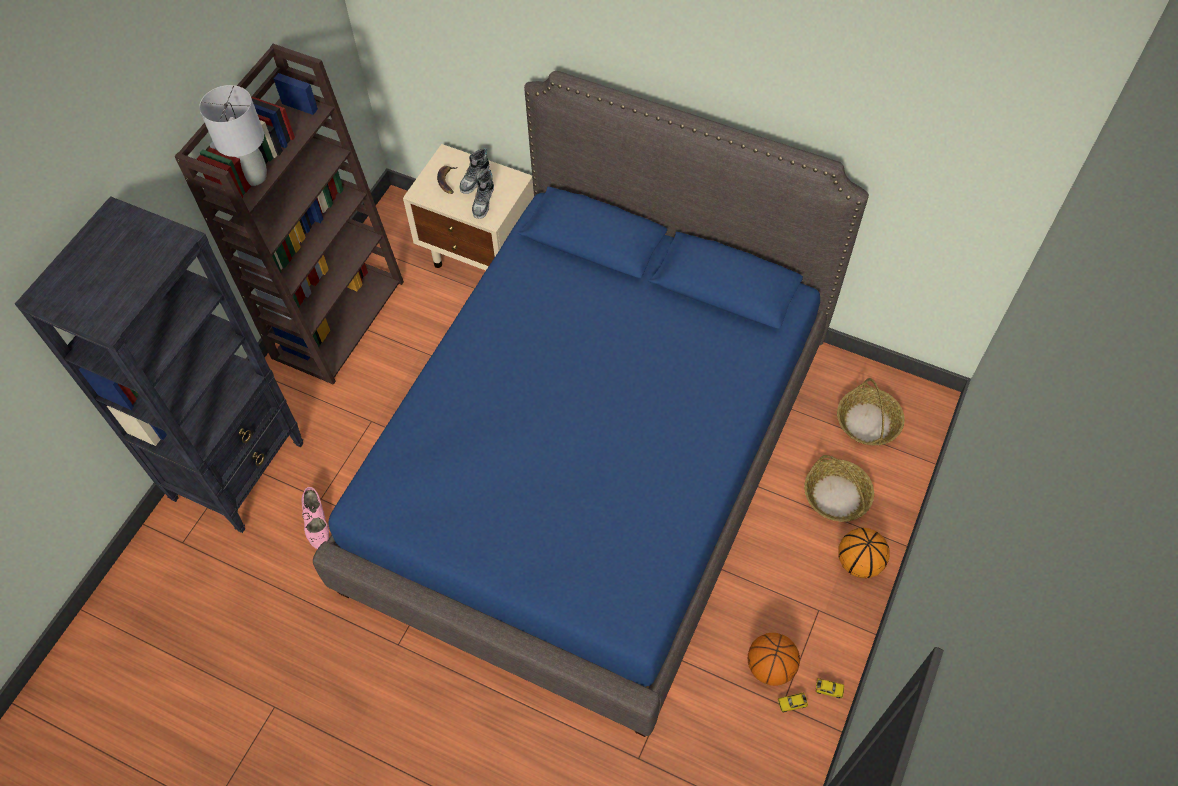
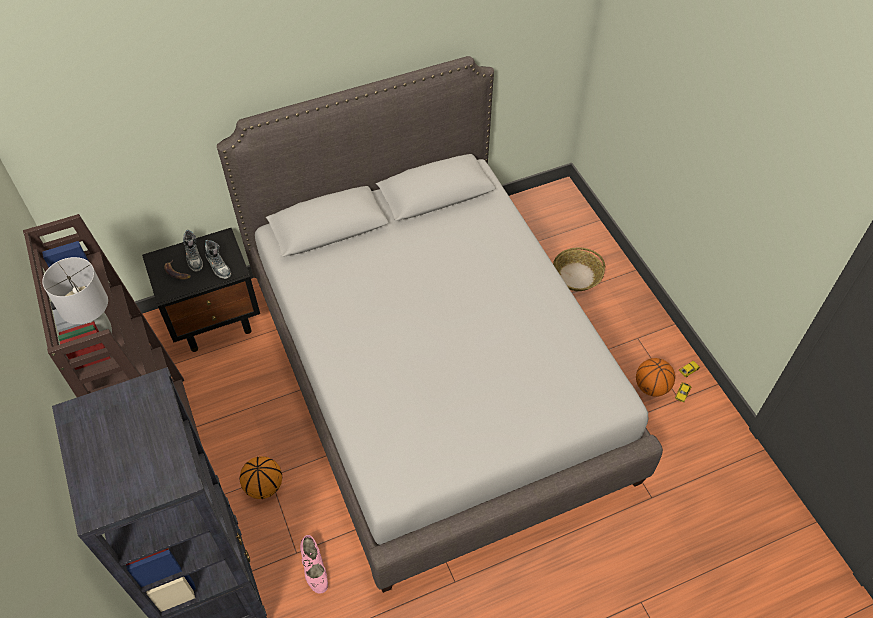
camera: 50 degrees left, 5 degrees down
pink shoe [301,487,329,549] -> pink shoe turned 45 degrees clockwise [300,535,328,593]
blue bed [313,71,869,737] -> grey bed [217,56,663,593]
beige nightstand [403,144,534,271] -> black nightstand [142,228,260,352]
basket [837,378,905,445] -> none
basketball [838,528,890,578] -> basketball moved to [239,456,282,499]

